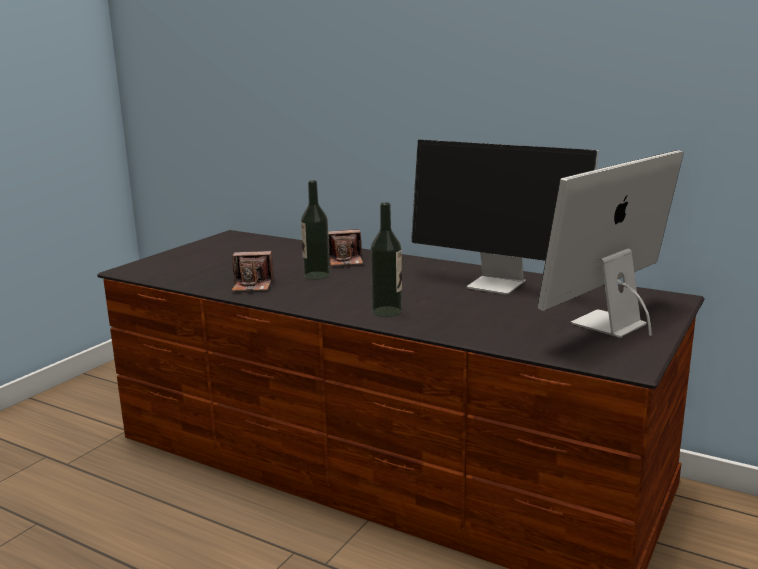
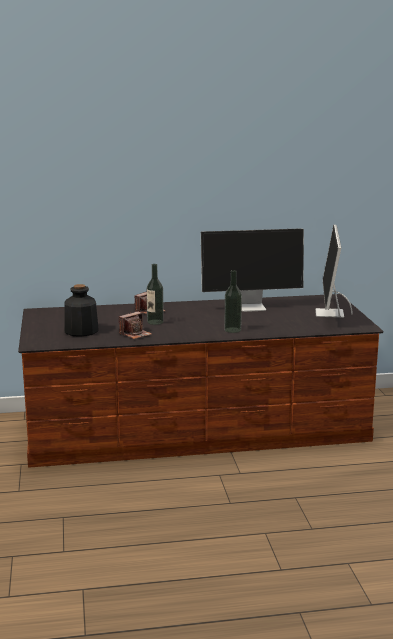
camera: 40 degrees left, 0 degrees up
none -> bottle [64,284,99,337]

